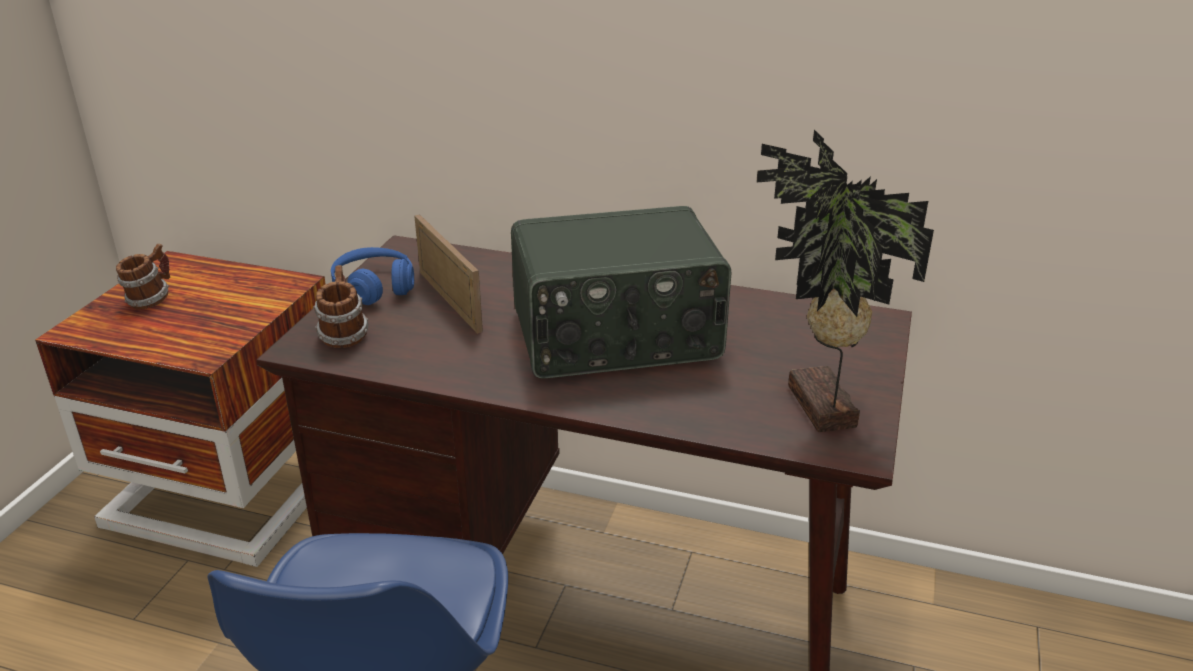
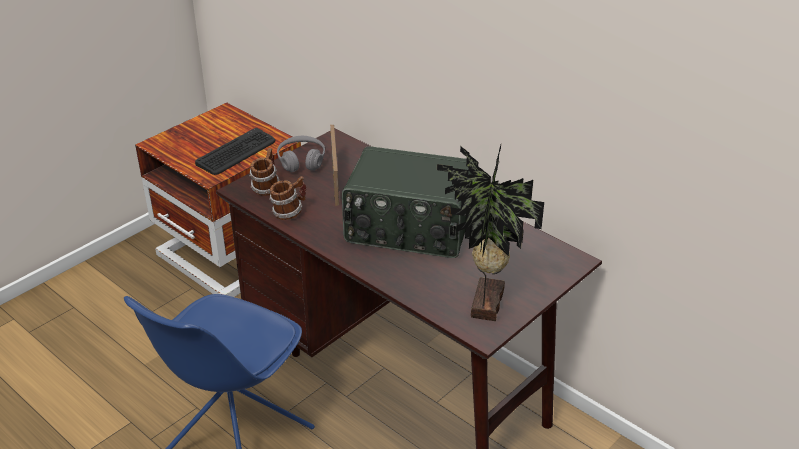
camera: 25 degrees right, 5 degrees up
mug [116,244,170,309] -> mug moved to [269,176,306,220]
blue headphones [331,247,414,305] -> grey headphones [277,136,325,172]
none -> keyboard [195,128,275,175]

